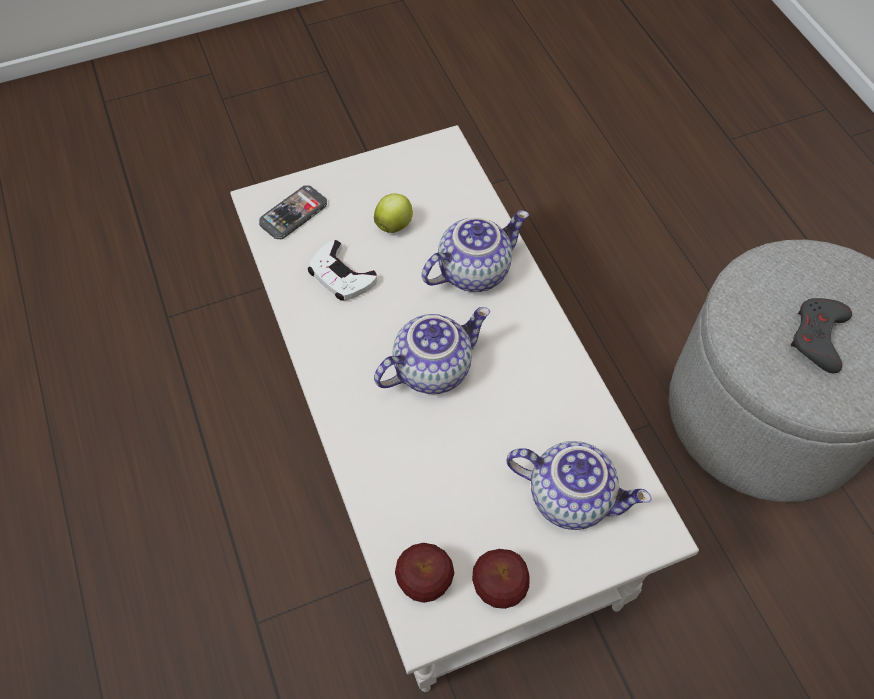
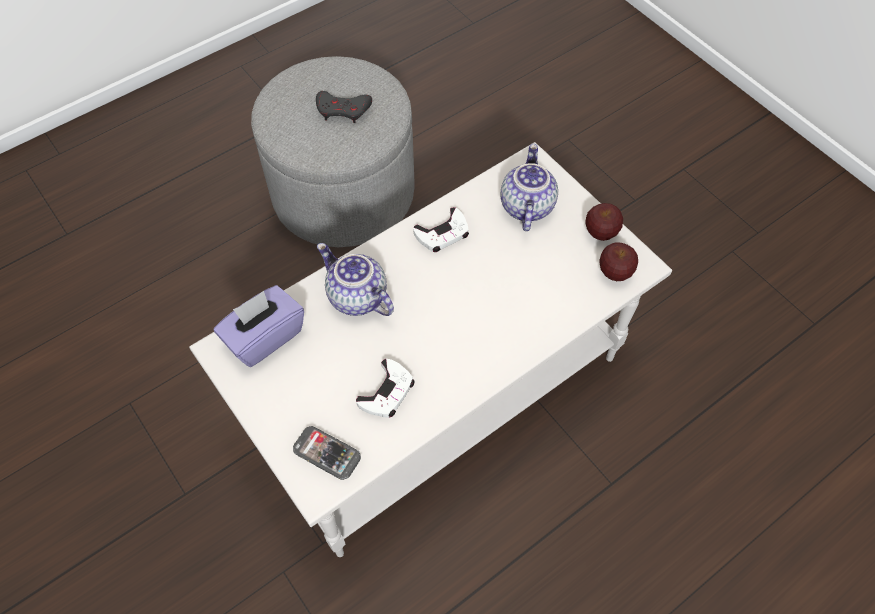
camera: 105 degrees left, 0 degrees up
apple [374,194,413,233] -> none
teapot [374,307,490,394] -> none
none -> purple tissue box [214,285,304,367]
none -> white game controller [413,207,469,252]

